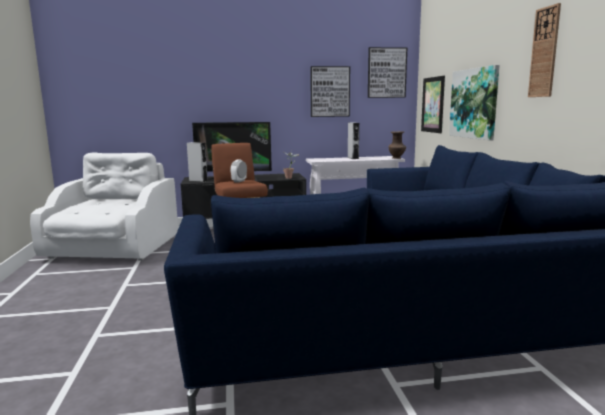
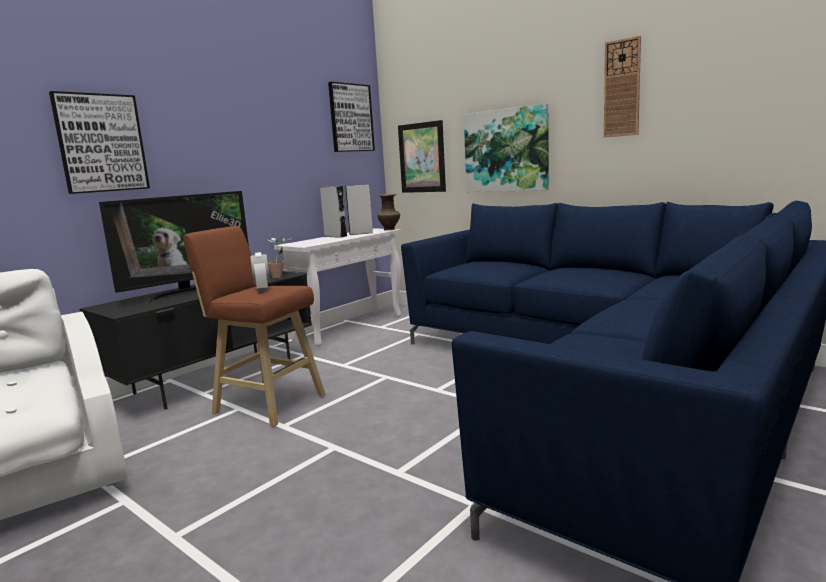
camera: 40 degrees left, 0 degrees up
grey speaker [187,142,208,182] -> grey speaker moved to [345,184,373,235]
picture [310,66,350,117] -> picture moved to [49,91,150,194]

